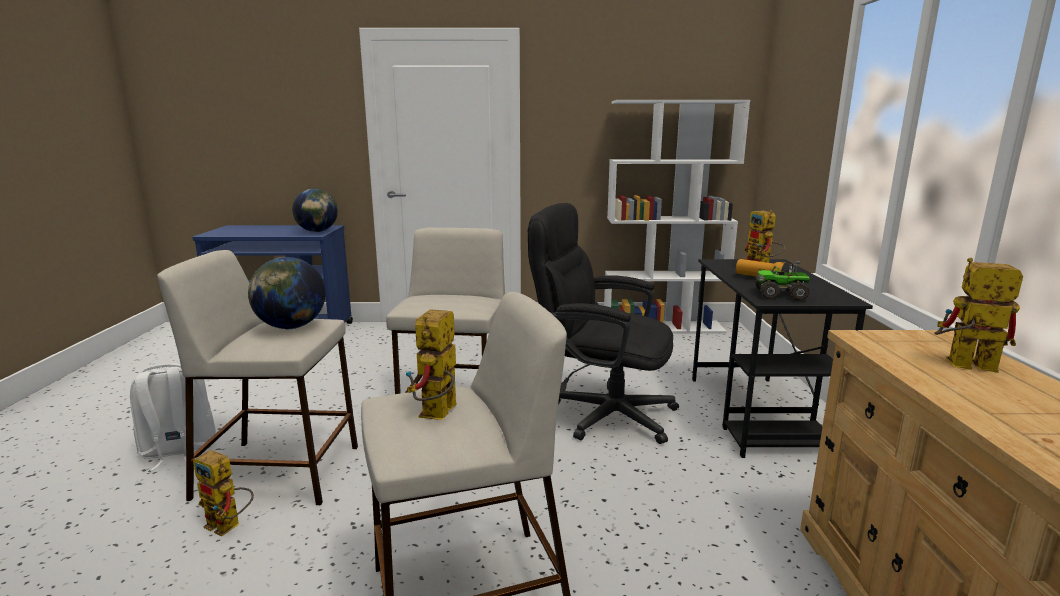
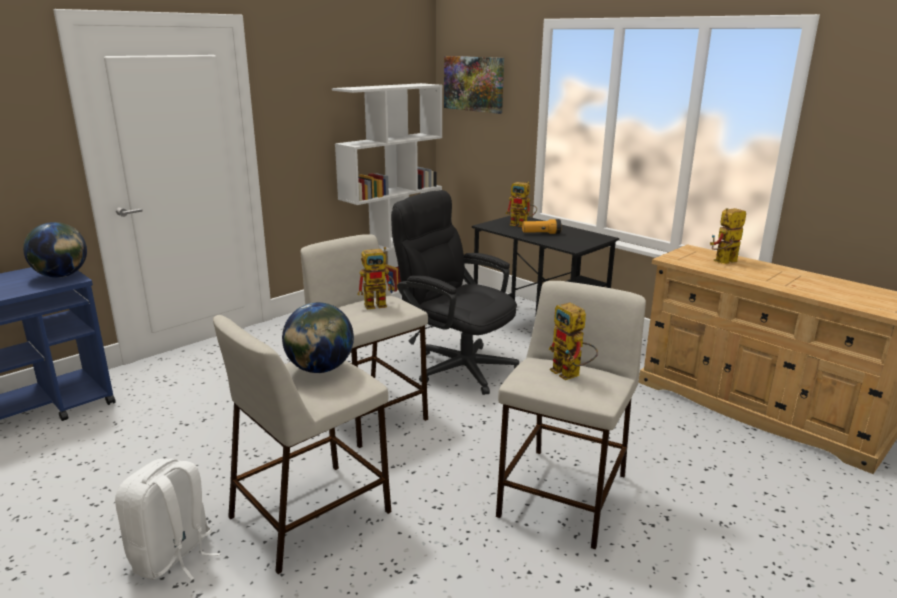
camera: 45 degrees left, 5 degrees up
toy robot [193,450,254,536] -> toy robot moved to [358,247,395,309]
black office chair [528,203,679,444] -> black office chair turned 60 degrees clockwise [391,190,520,395]
toy truck [755,261,810,301] -> none
none -> picture [444,56,504,114]

